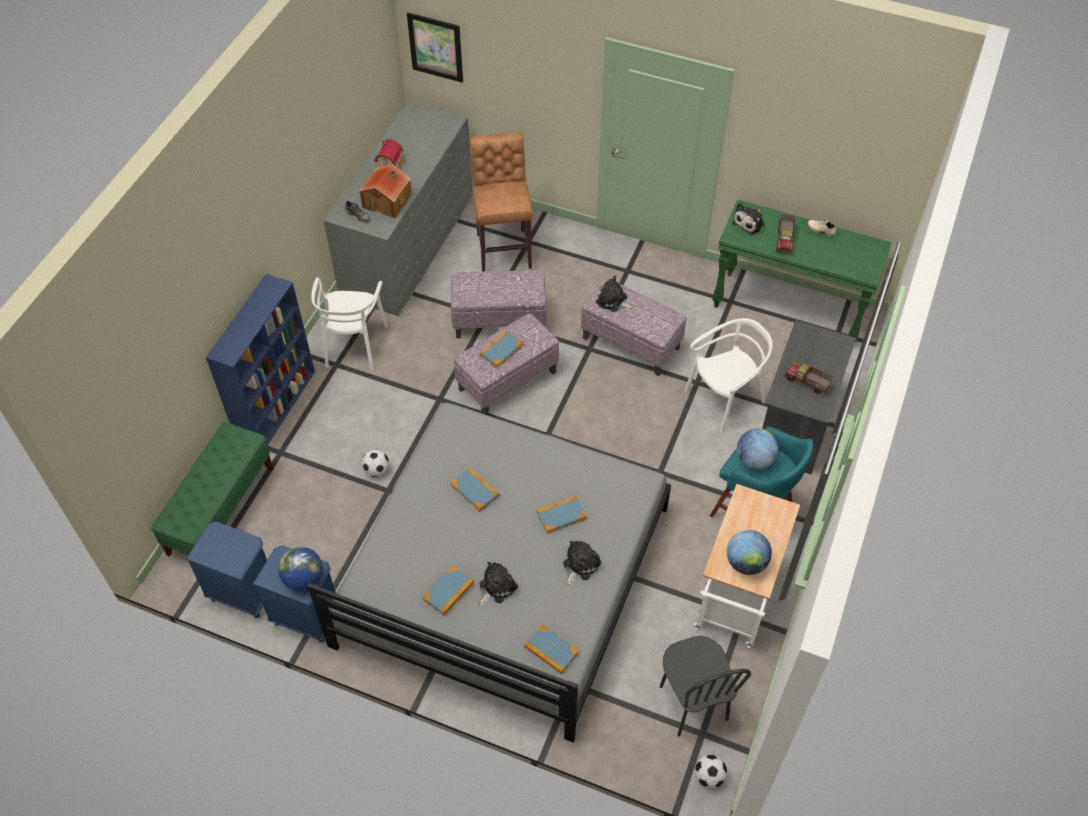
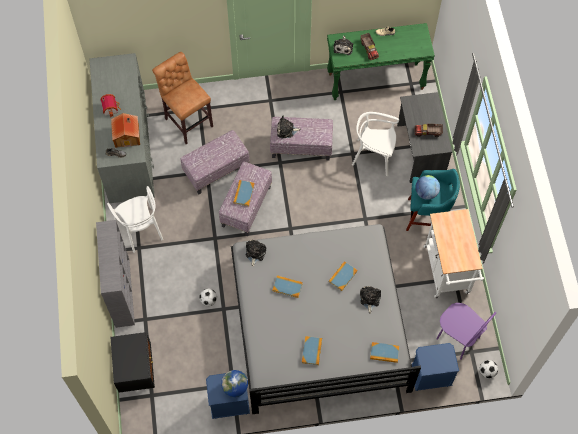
camera: 30 degrees left, 10 degrees up
green bench [151,422,274,557] -> black nightstand [111,332,155,393]
blue nightstand [186,521,267,618] -> blue nightstand moved to [412,343,459,391]
blue bookcase [206,274,315,445] -> grey bookcase [96,220,135,328]
picture [407,12,463,83] -> none
plush toy [479,562,518,606] -> plush toy moved to [245,240,266,267]
black chair [660,636,751,736] -> purple chair [436,303,496,360]
white chair [685,318,772,432] -> white chair turned 105 degrees counterclockwise [352,112,399,176]
globe [727,530,772,575] -> none

